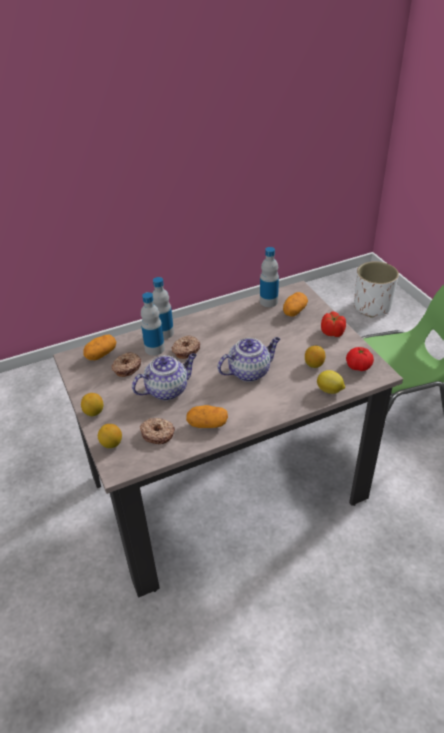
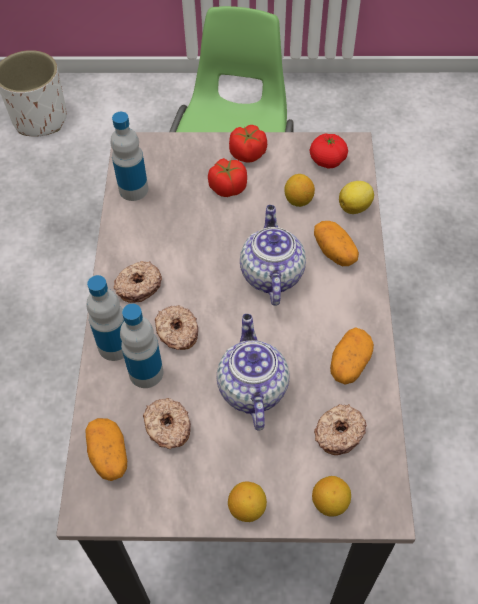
camera: 65 degrees left, 15 degrees up
potato [283,292,308,316] -> potato moved to [314,221,359,266]
none -> donut [113,261,162,303]
none -> tomato [208,158,247,197]

